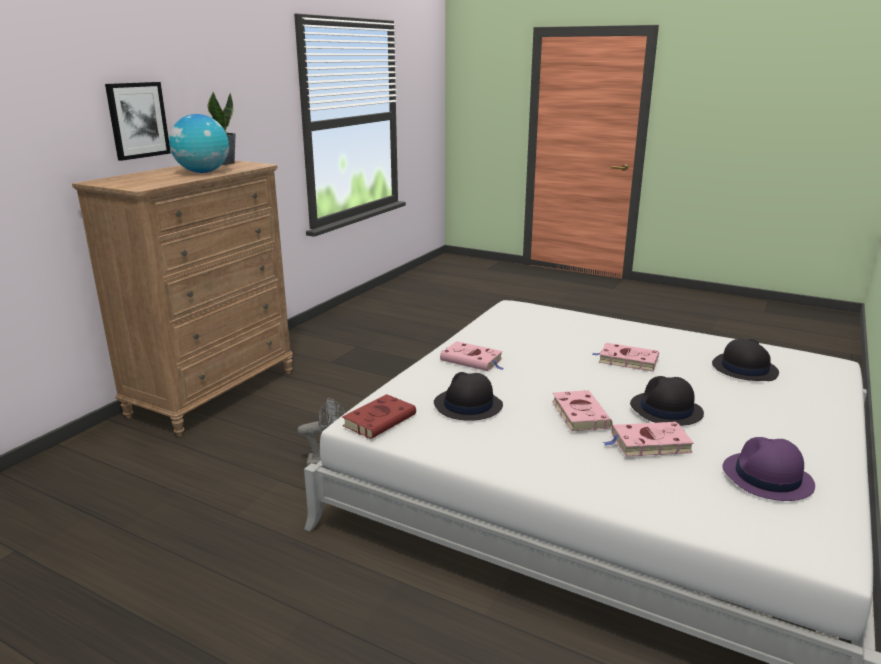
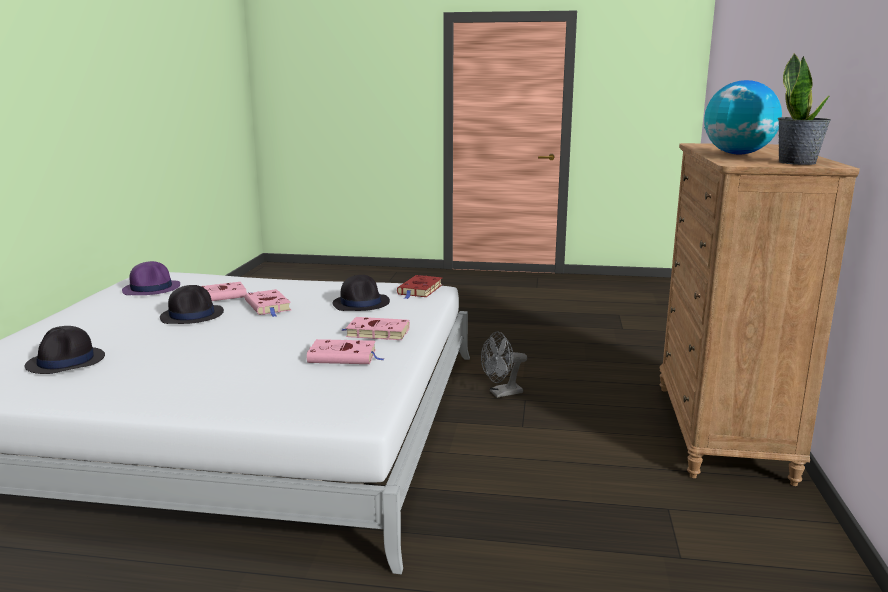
camera: 160 degrees right, 5 degrees down
picture [105,82,171,161] -> none
pink book [592,343,660,372] -> pink book moved to [307,339,385,364]

